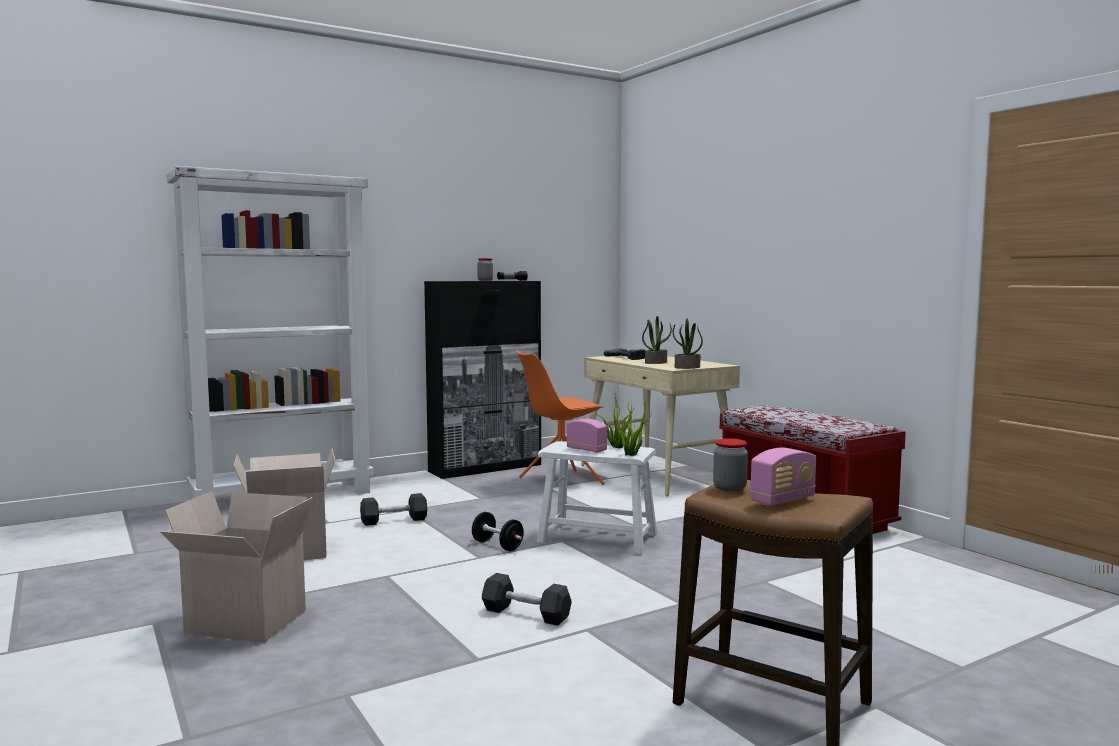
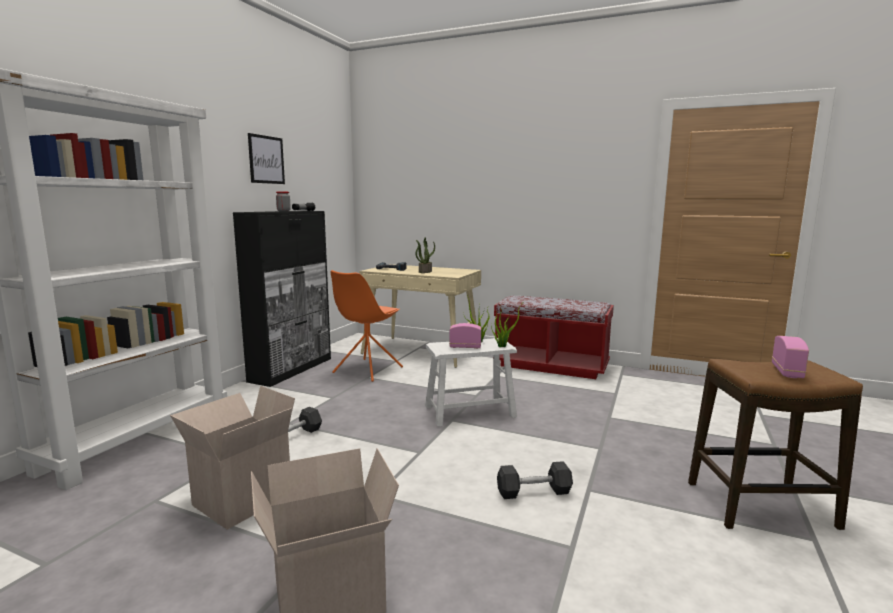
camera: 35 degrees left, 5 degrees up
black dumbbell [472,512,524,551] -> none
potted plant [673,319,703,369] -> none
jar [713,438,748,492] -> none
none -> picture [248,133,285,184]

